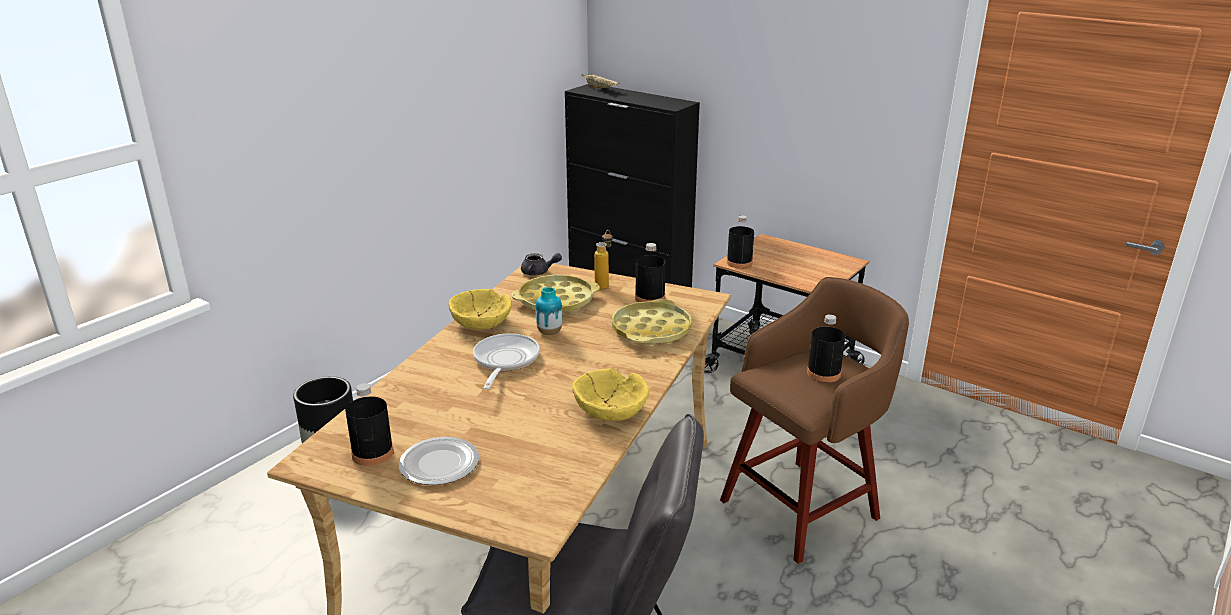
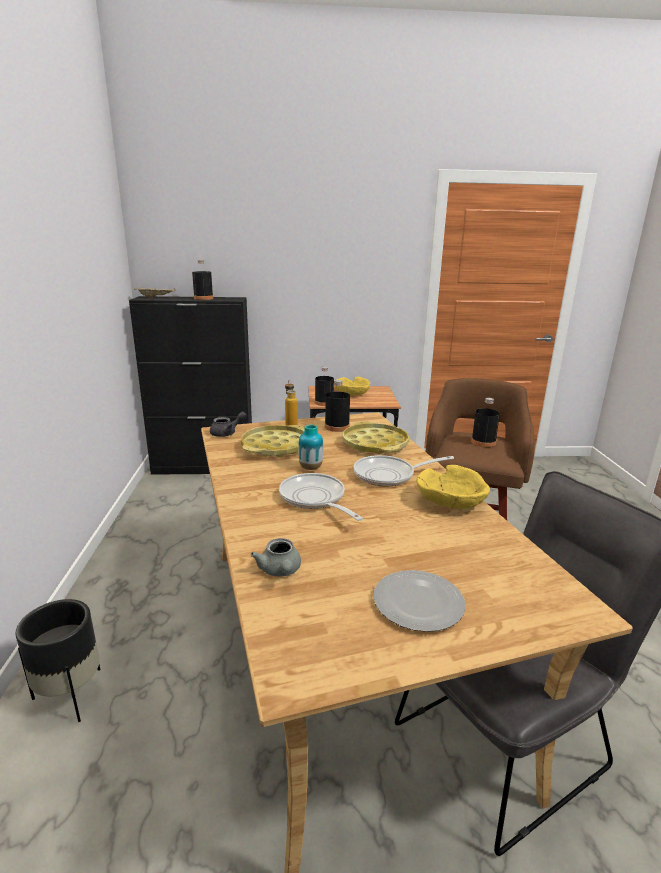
camera: 40 degrees left, 5 degrees down
black bottle [345,383,394,466] -> black bottle moved to [192,260,213,300]
yellow bowl [449,289,511,330] -> yellow bowl moved to [334,377,370,396]
none -> grey teapot [251,538,301,576]
none -> frying pan [353,455,454,487]

